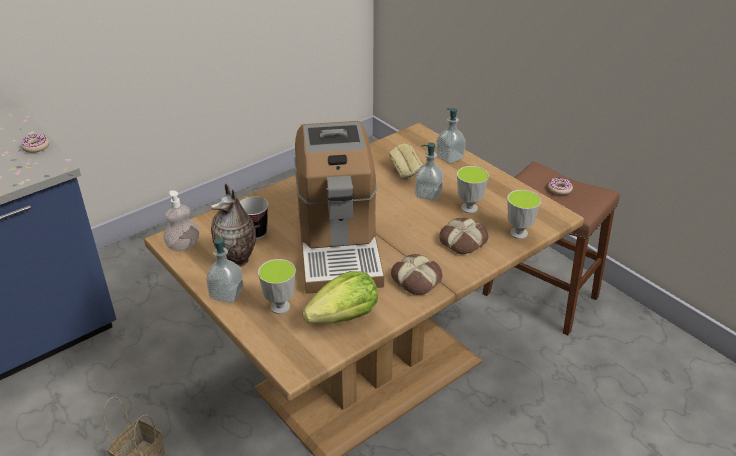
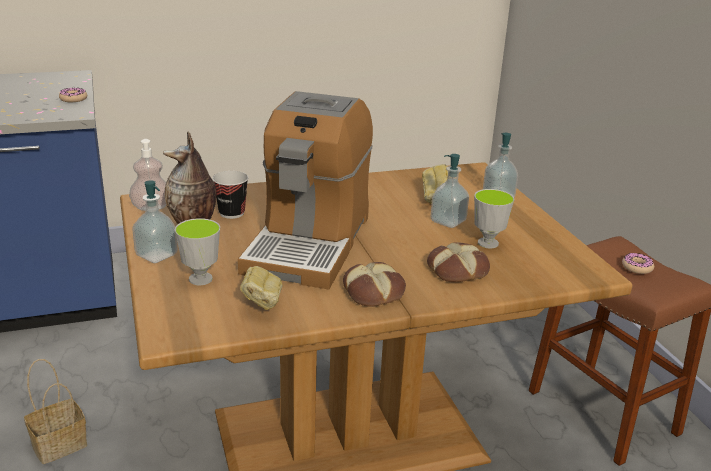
camera: 20 degrees right, 10 degrees down
lettuce [303,271,378,324] -> bread [240,266,283,310]
cup [508,190,541,239] -> none

